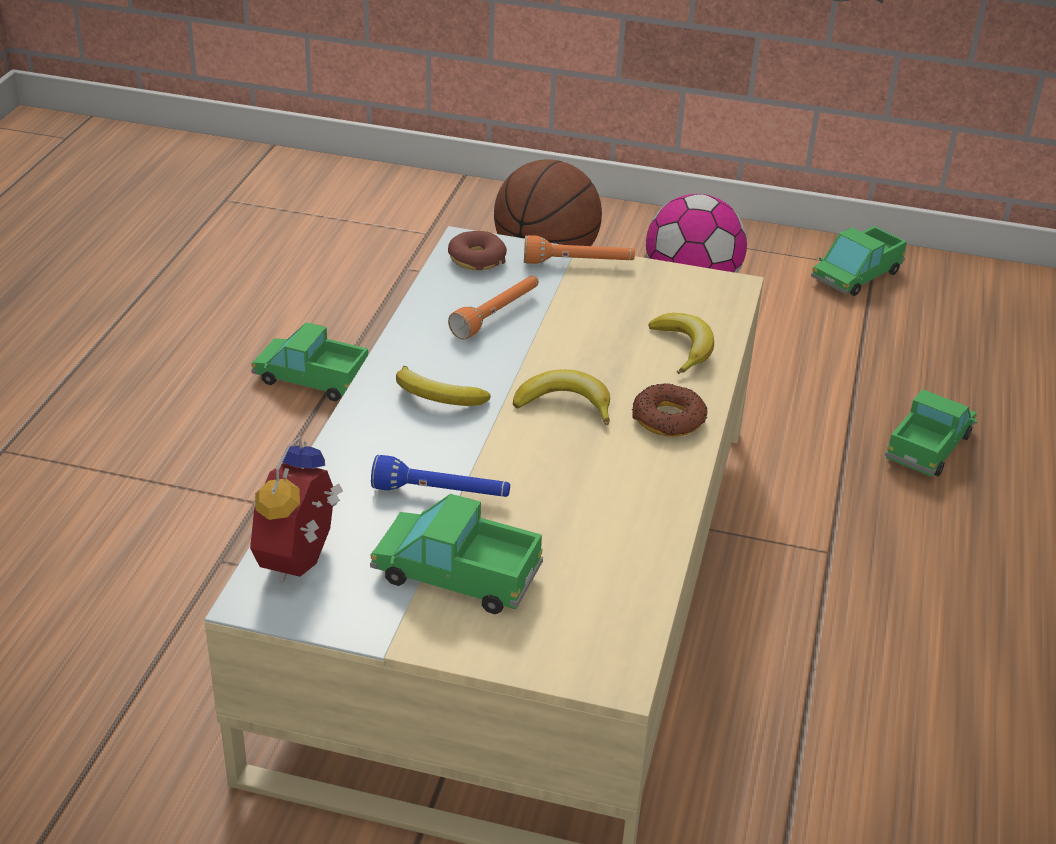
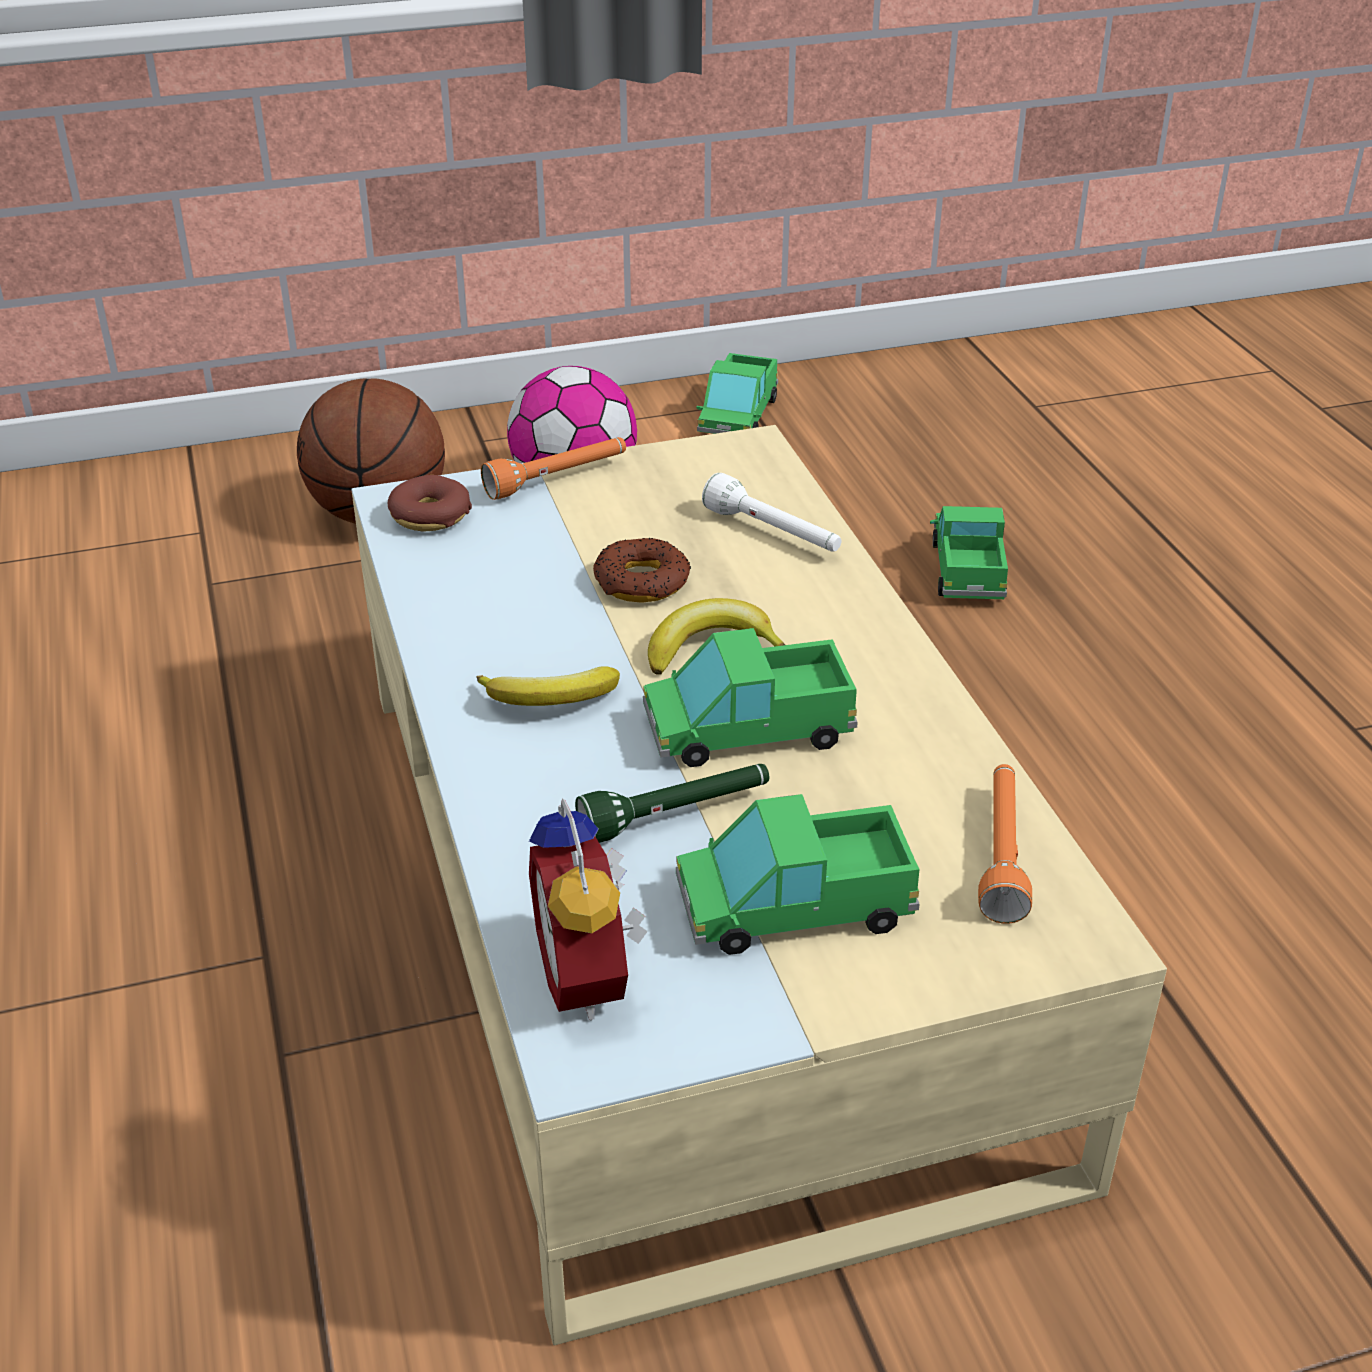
camera: 30 degrees left, 0 degrees up
toy truck [251,322,368,402] -> toy truck moved to [643,628,858,767]
blue flashlight [371,455,510,497] -> green flashlight [575,764,769,843]
orange flashlight [448,276,539,340] -> orange flashlight moved to [978,764,1032,924]
donut [632,384,707,437] -> donut moved to [593,538,691,603]
banana [648,313,714,374] -> white flashlight [702,473,841,552]

